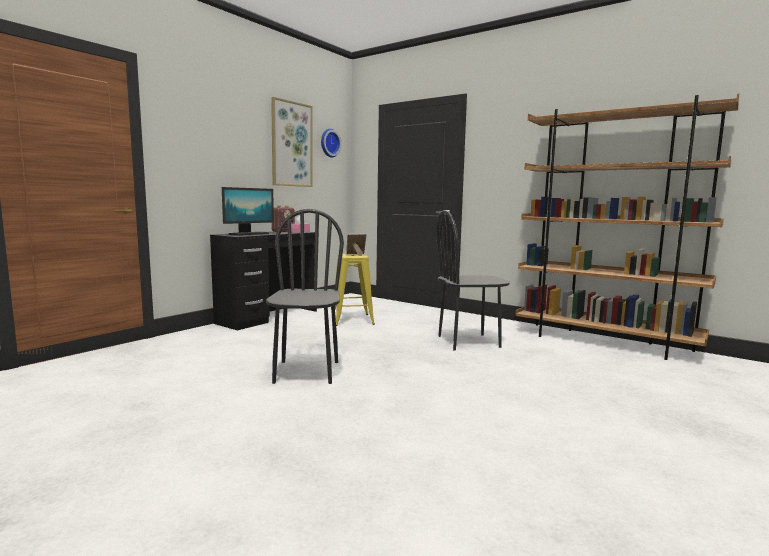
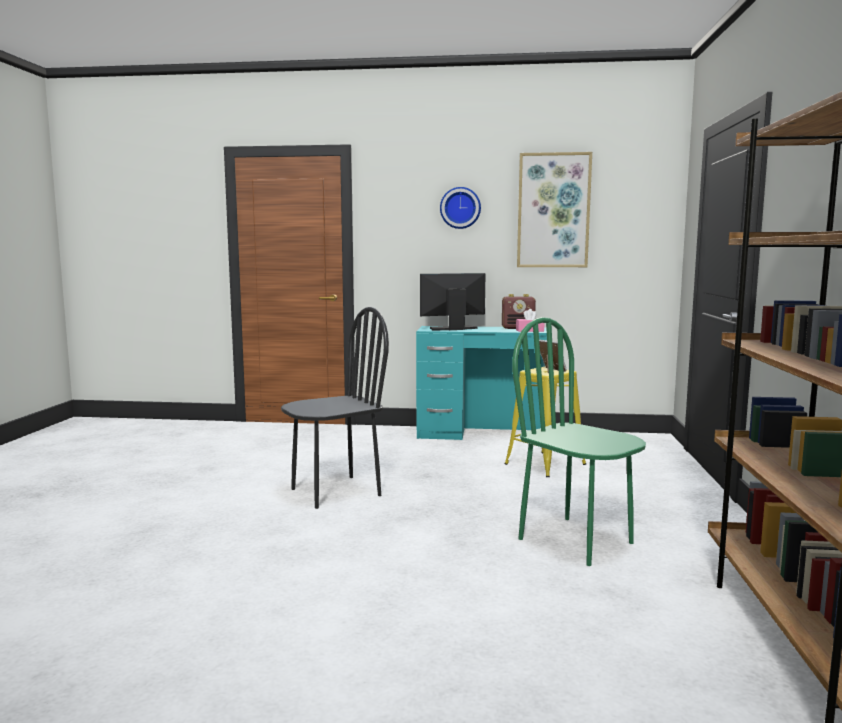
camera: 60 degrees right, 0 degrees up
black desk [210,231,317,331] -> turquoise desk [416,326,547,440]
monitor [222,187,274,236] -> monitor turned 150 degrees clockwise [420,273,486,330]
wall clock [321,129,341,157] -> wall clock moved to [440,187,481,229]
black chair [436,210,510,351] -> green chair [512,317,646,566]

